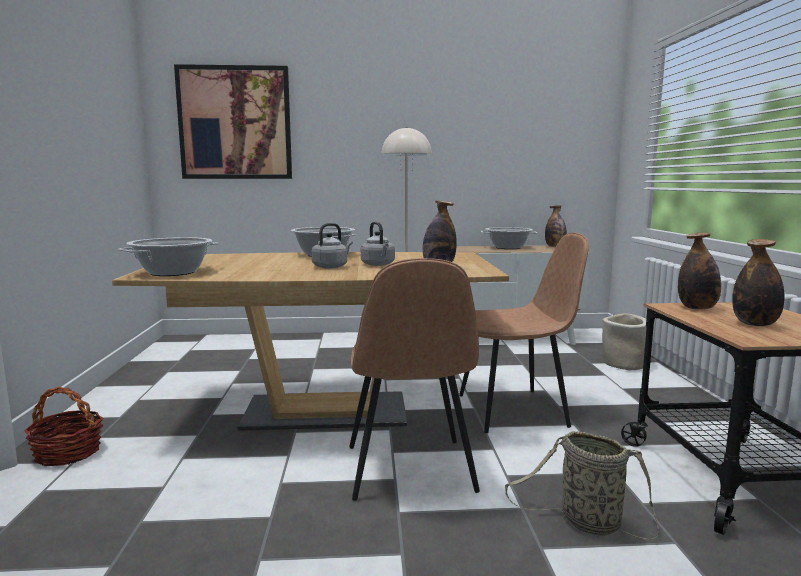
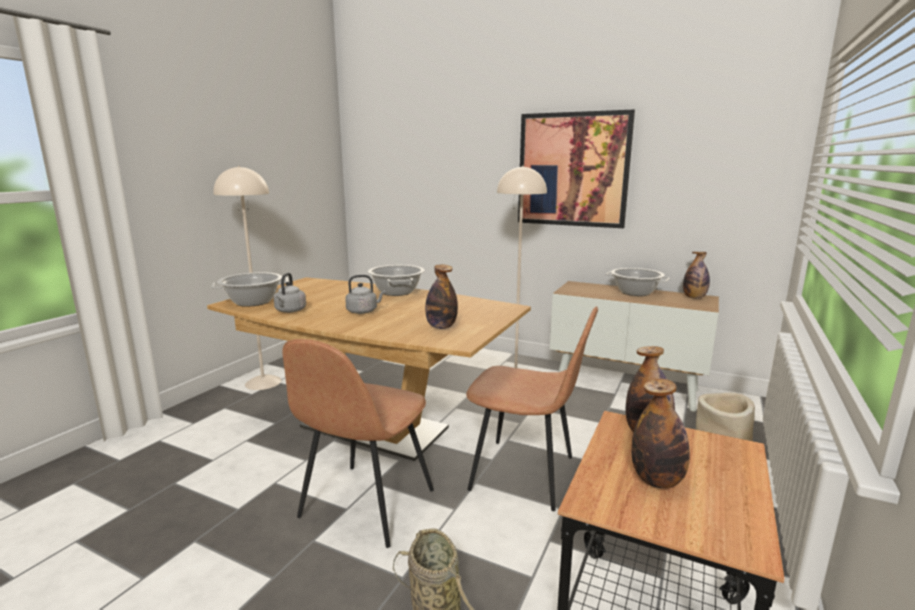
camera: 30 degrees right, 5 degrees up
basket [24,386,103,466] -> none
picture [174,64,292,179] -> picture moved to [518,110,635,228]
grey kettle [361,222,395,266] -> grey kettle moved to [274,273,306,313]
none -> beige floor lamp [214,166,281,390]

